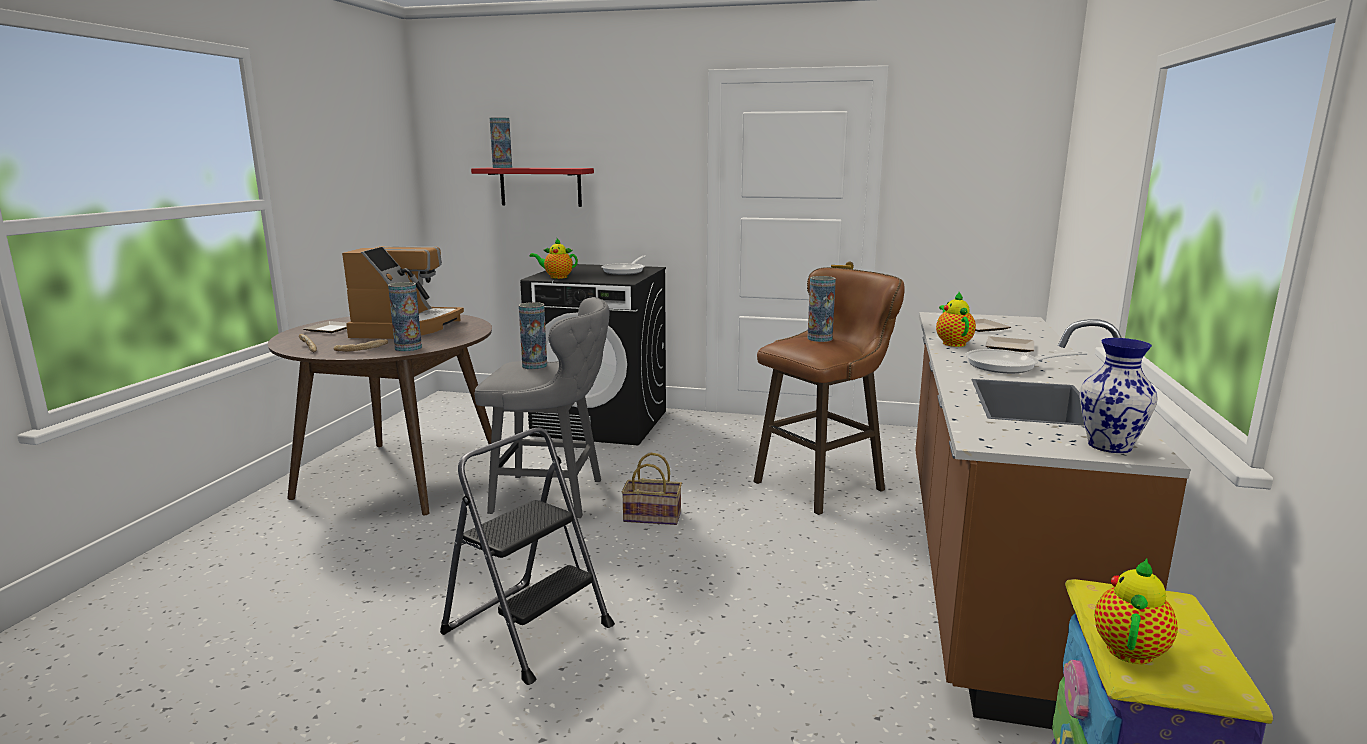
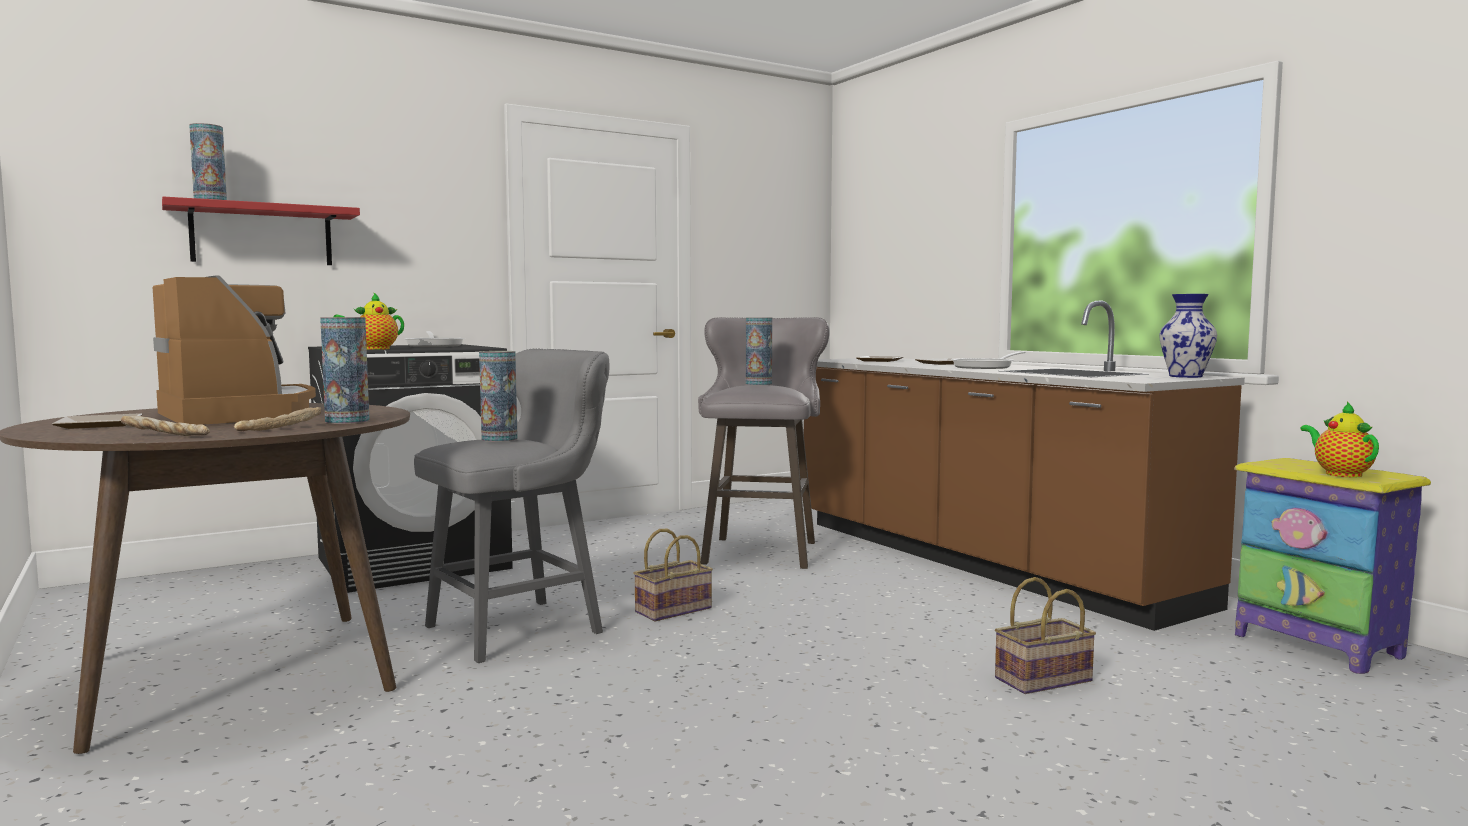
camera: 45 degrees left, 10 degrees down
black step ladder [440,428,615,685] -> none
brown stool [754,267,905,515] -> grey stool [698,317,830,569]
teapot [936,292,976,347] -> none
none -> basket [995,577,1096,694]

